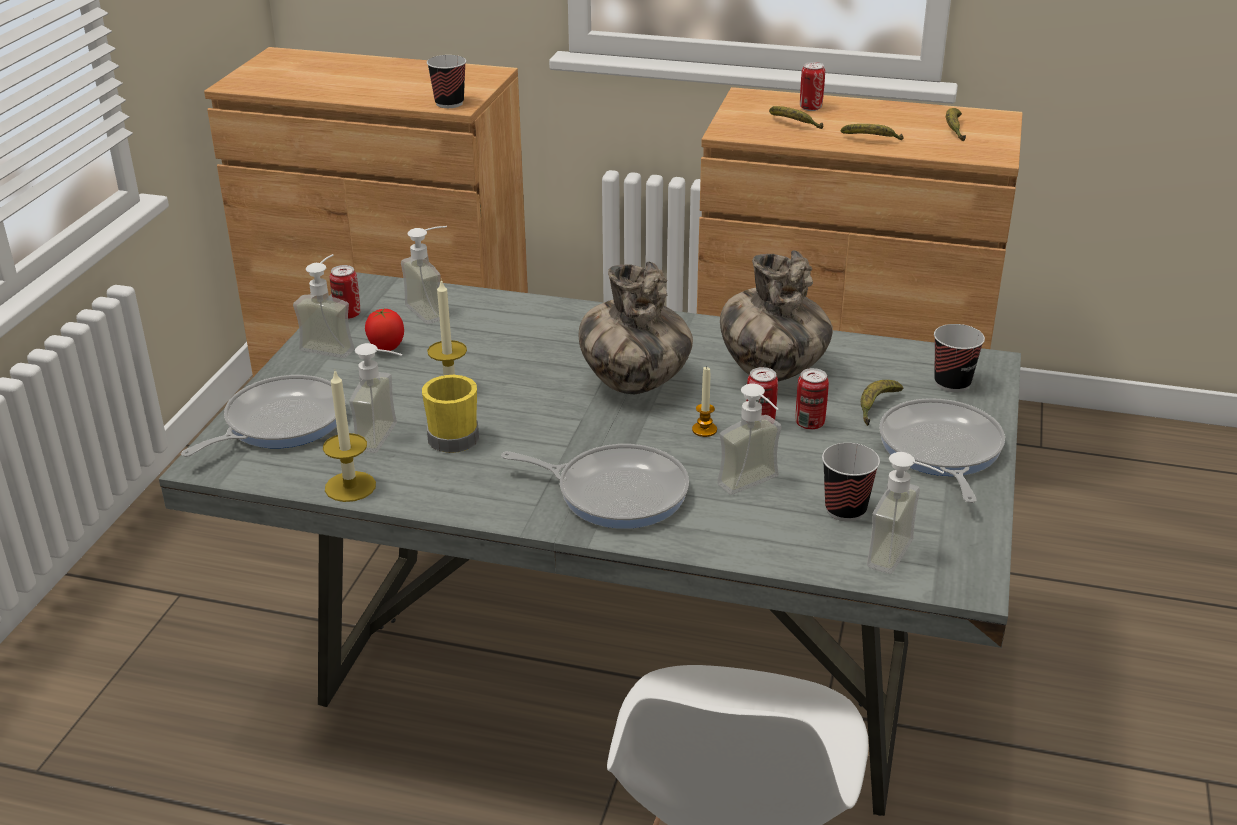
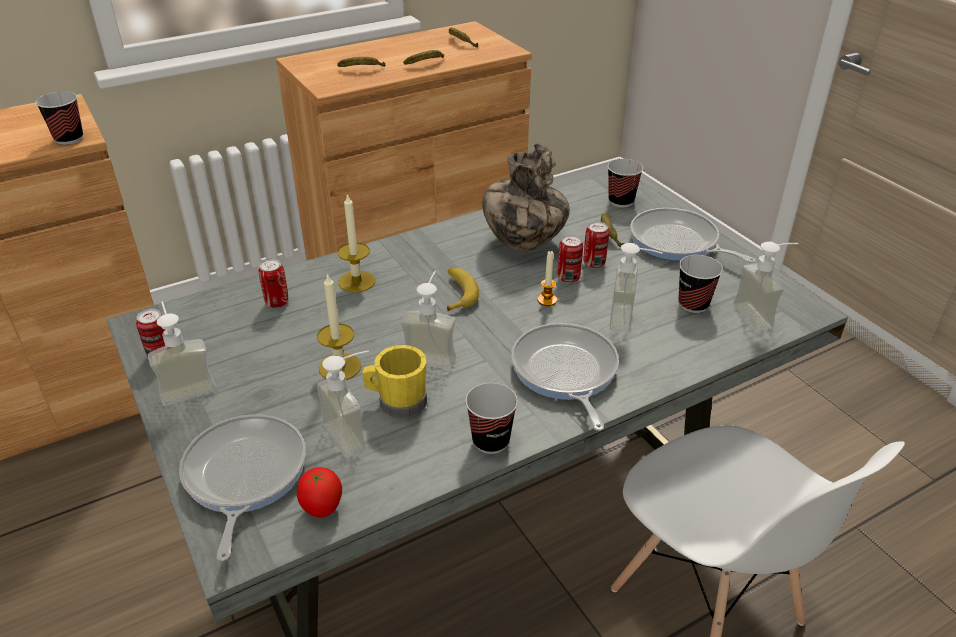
camera: 45 degrees left, 5 degrees up
candle [323,371,376,502] -> candle moved to [337,193,375,293]
tomato [365,309,404,352] -> tomato moved to [297,467,342,518]
soap dispenser [401,226,447,324] -> soap dispenser moved to [401,271,456,370]
frying pan [501,444,689,529] -> frying pan turned 75 degrees counterclockwise [511,323,619,431]
vase [579,262,693,395] -> banana [447,268,479,311]
can [800,62,825,111] -> can moved to [258,259,289,308]
none -> cup [465,383,518,454]

